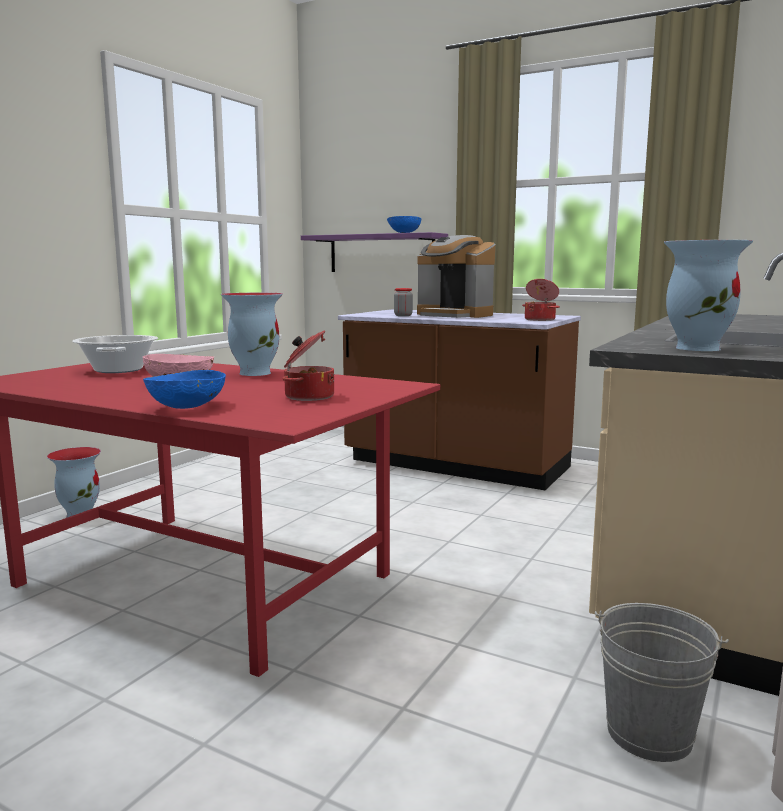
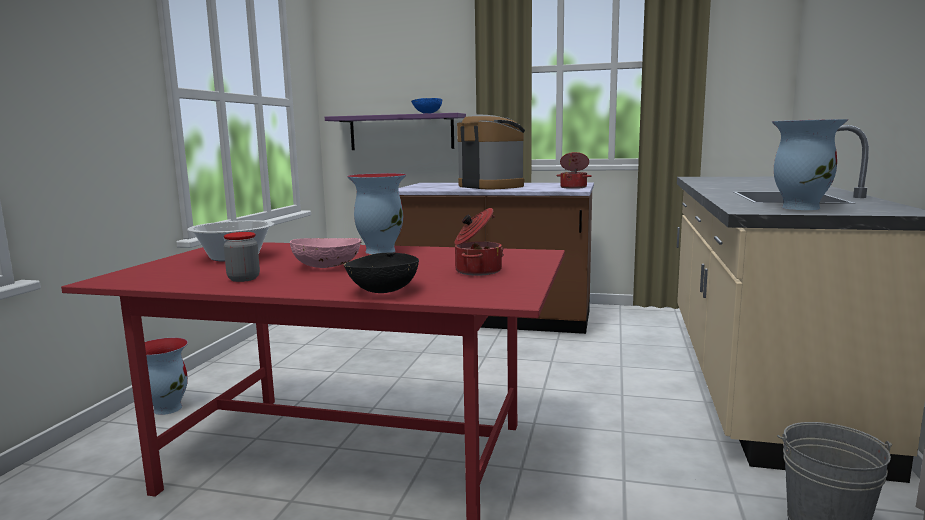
camera: 15 degrees left, 0 degrees up
blue bowl [143,370,226,409] -> black bowl [343,252,419,293]
jar [394,288,413,316] -> jar moved to [224,232,260,282]
coffee machine [417,235,495,318] -> coffee machine turned 150 degrees counterclockwise [457,115,525,189]

